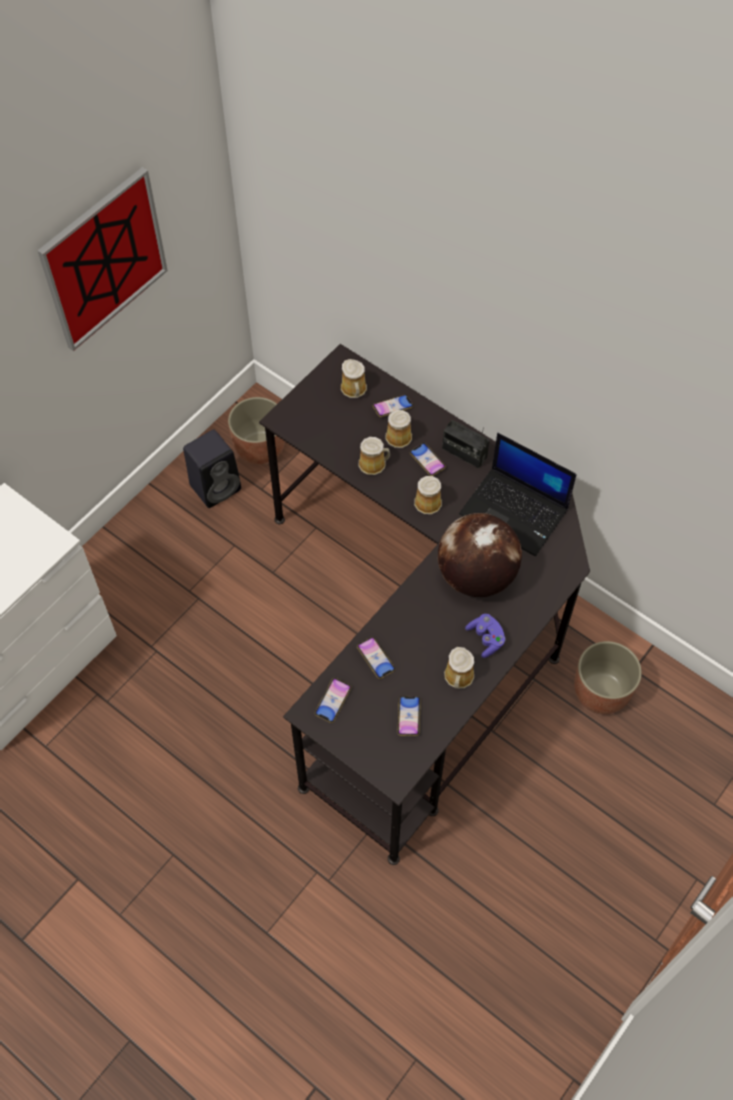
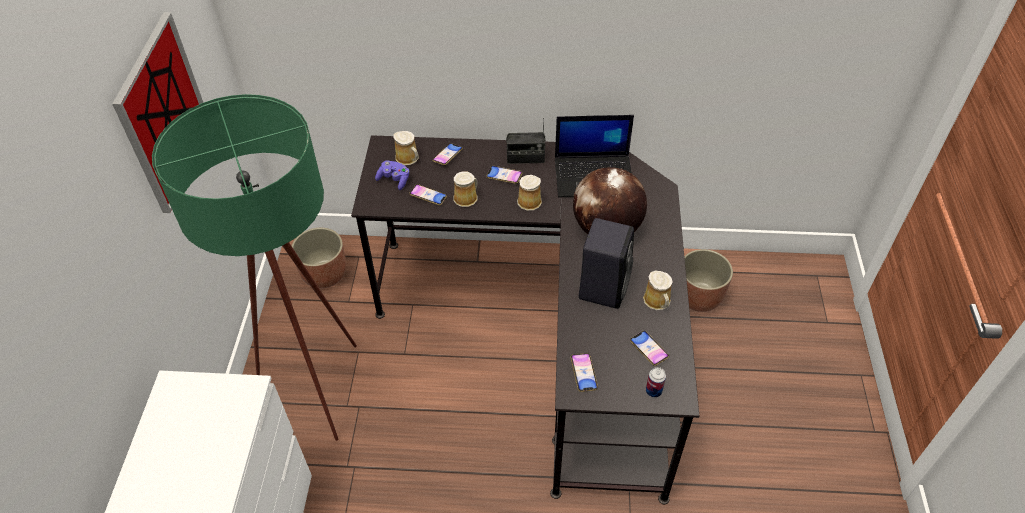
camera: 35 degrees left, 10 degrees down
black speaker [183,430,241,508] -> black speaker moved to [579,218,634,309]
phone [357,637,395,679] -> phone moved to [409,184,447,205]
mug [386,410,412,448] -> none
purple game controller [465,614,506,658] -> purple game controller moved to [375,161,409,190]
none -> green floor lamp [152,94,357,441]
none -> can [646,367,666,398]

